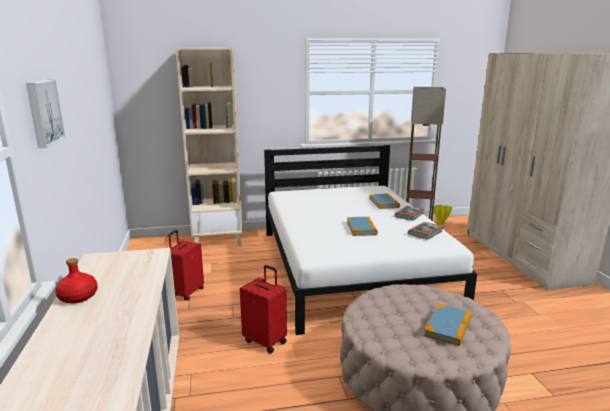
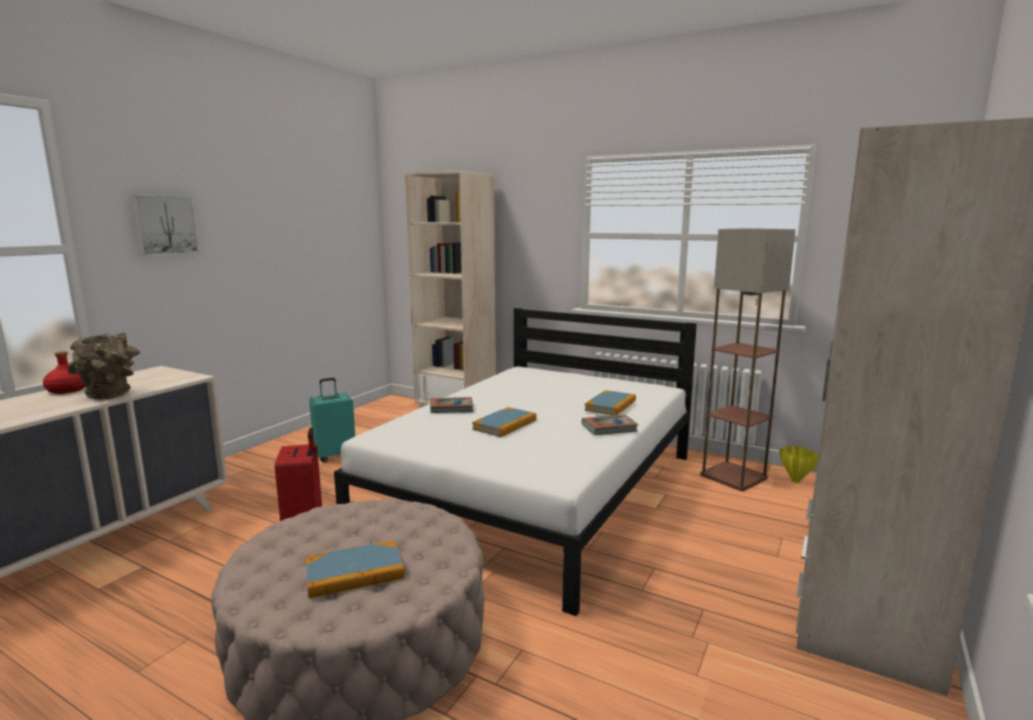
camera: 40 degrees right, 5 degrees down
red suitcase [168,230,204,300] -> turquoise suitcase [309,378,355,462]
book [408,222,443,240] -> book moved to [430,397,474,413]
none -> brown vase [68,332,140,400]

